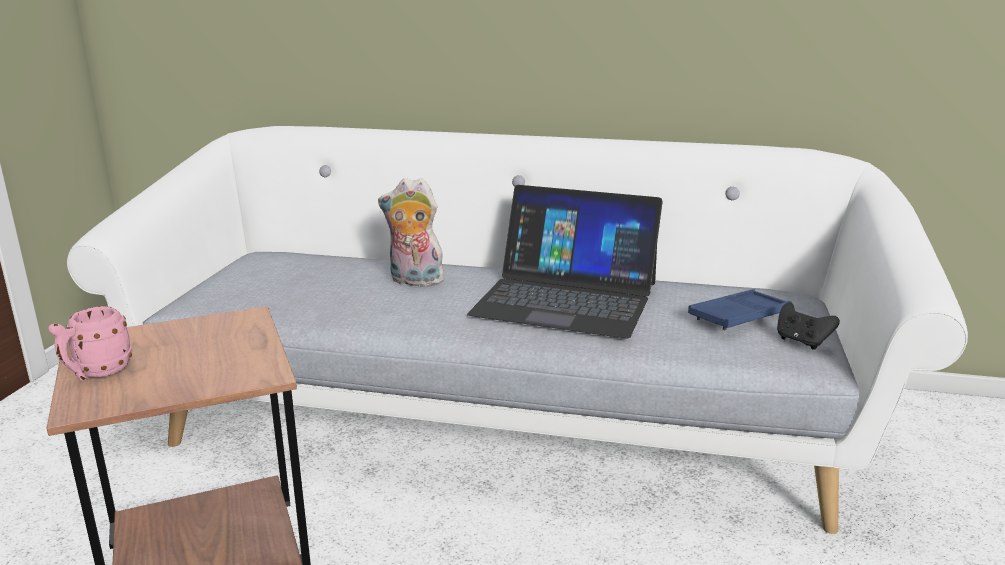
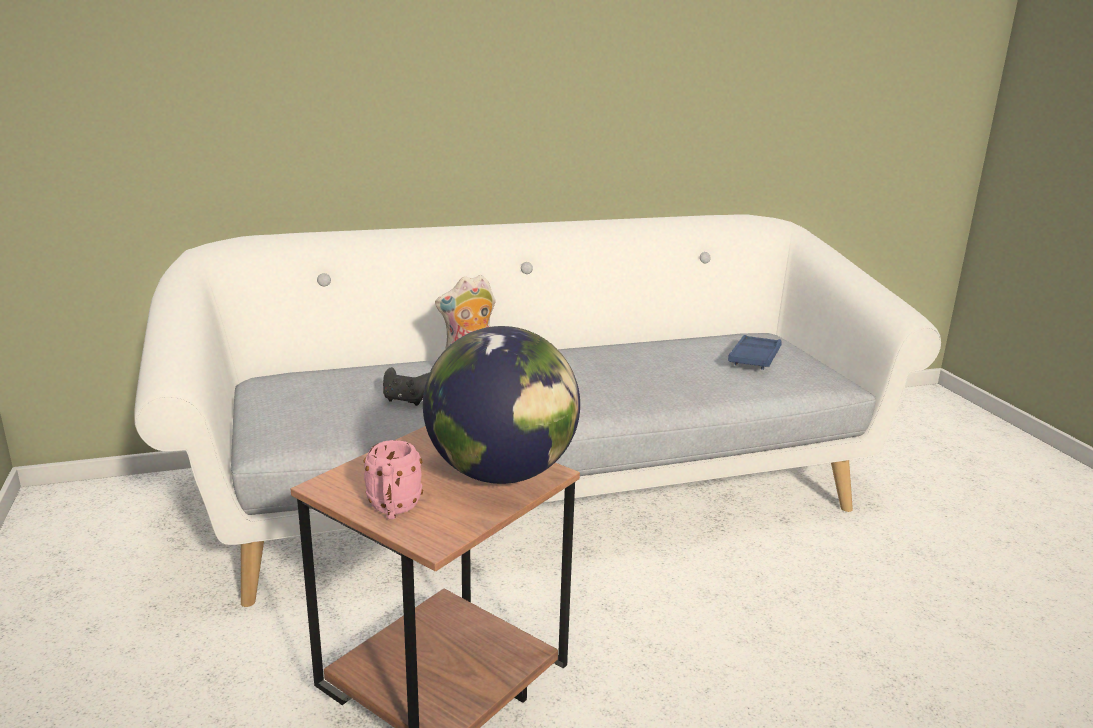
camera: 30 degrees left, 0 degrees up
laptop [467,185,663,339] -> none
black game controller [777,302,840,350] -> black game controller moved to [383,367,429,406]
none -> globe [423,326,580,484]

